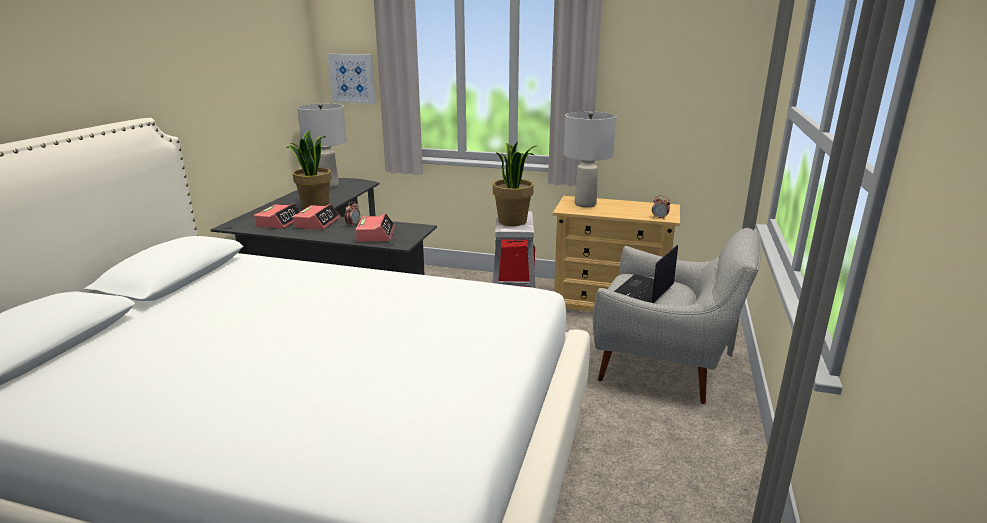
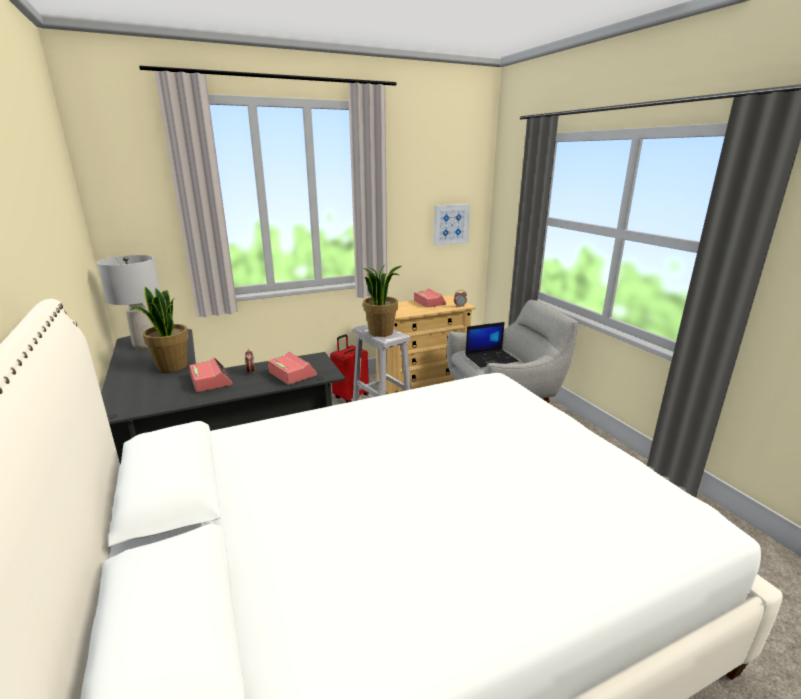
camera: 40 degrees left, 0 degrees up
alarm clock [254,203,301,229] -> alarm clock moved to [414,289,446,308]
picture [328,54,376,104] -> picture moved to [434,204,470,246]
grey table lamp [564,111,616,208] -> none
laptop [614,245,678,303] -> laptop turned 105 degrees counterclockwise [465,322,519,368]

